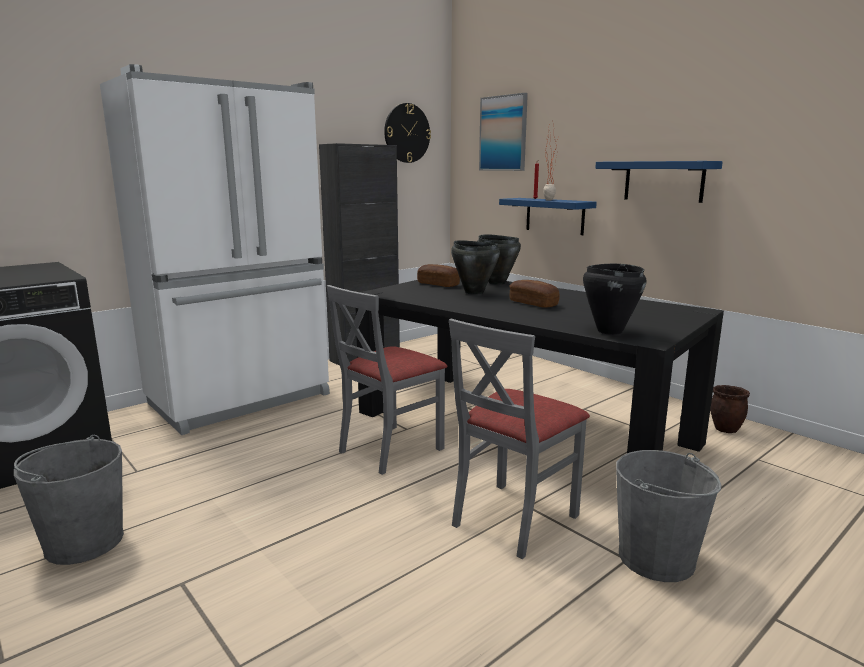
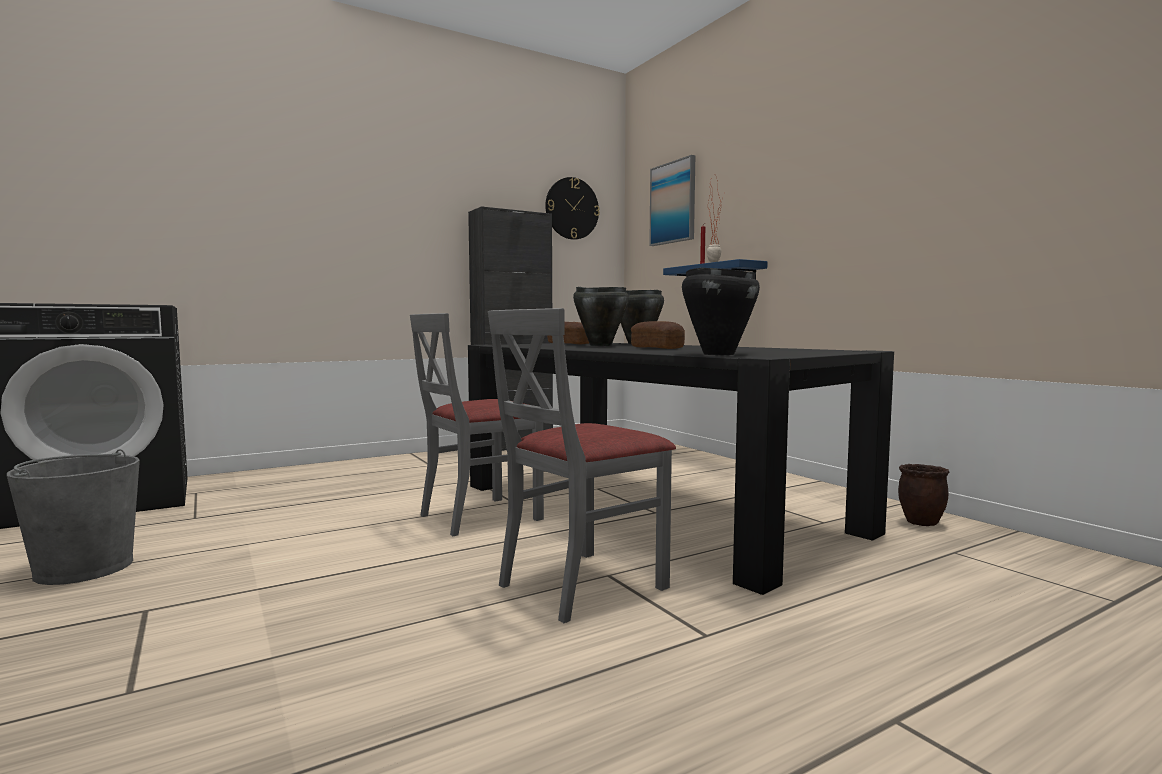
camera: 10 degrees right, 10 degrees down
white fridge [100,64,330,435] -> none
blue shelf [595,161,723,203] -> none
grey bucket [616,450,721,582] -> none

